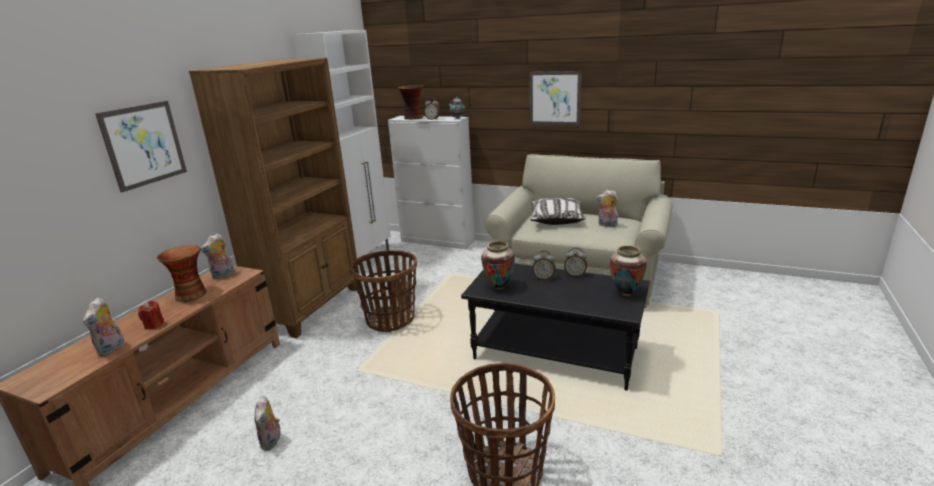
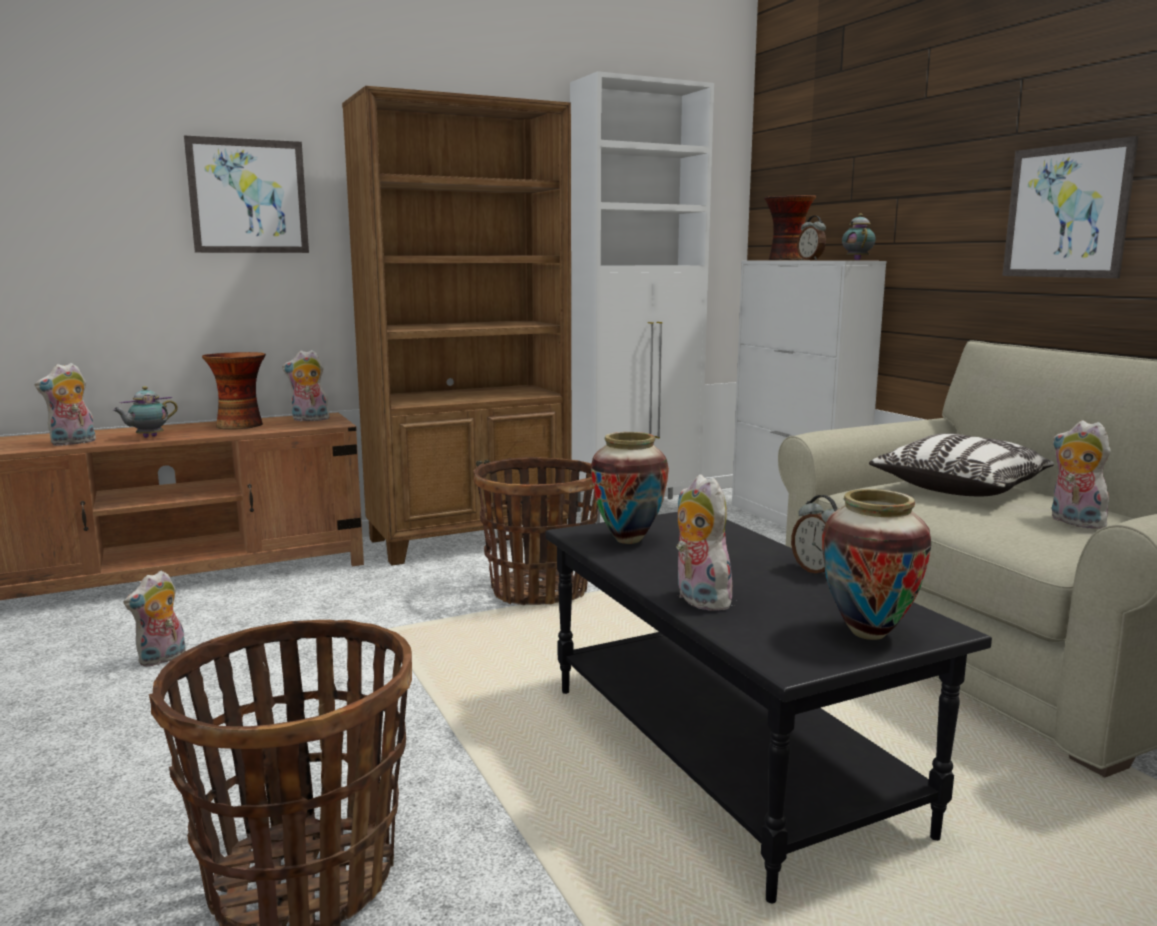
camera: 40 degrees right, 10 degrees down
red candle [138,300,164,330] -> teapot [113,386,178,438]
alarm clock [532,251,555,280] -> none
none -> plush toy [676,475,732,611]

